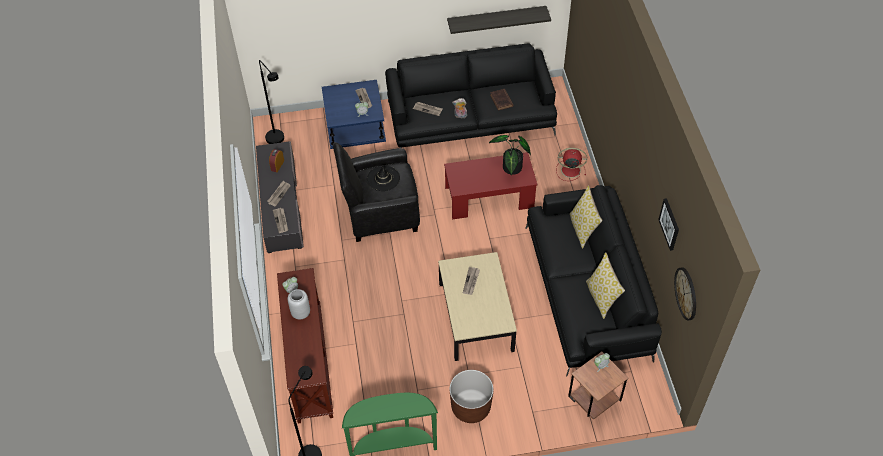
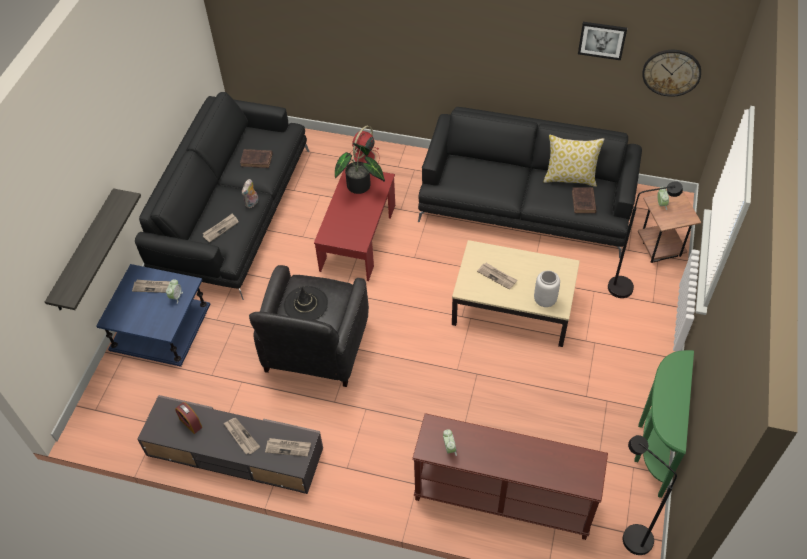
camera: 65 degrees left, 0 degrees up
black floor lamp [259,60,284,144] -> black floor lamp moved to [608,181,683,298]
grey vase [288,289,310,320] -> grey vase moved to [534,271,560,307]
shelf [447,6,551,34] -> shelf moved to [45,188,141,311]
brown planter [449,370,494,423] -> none
pillow [570,185,602,249] -> none
none -> brown book [572,187,596,213]

